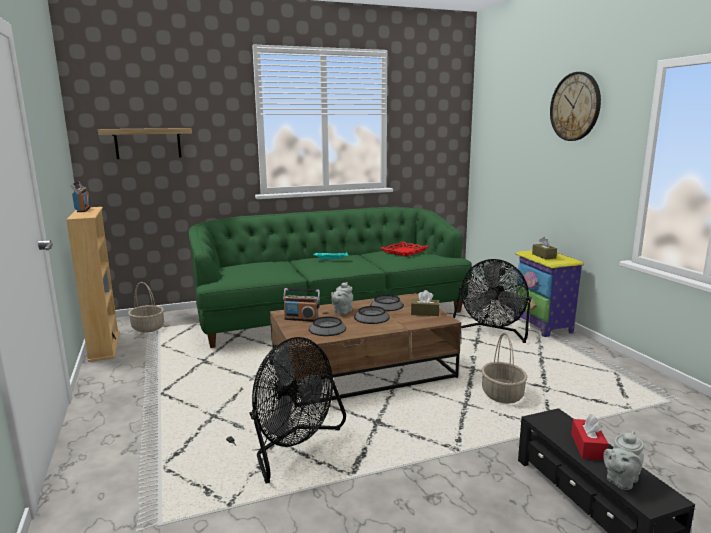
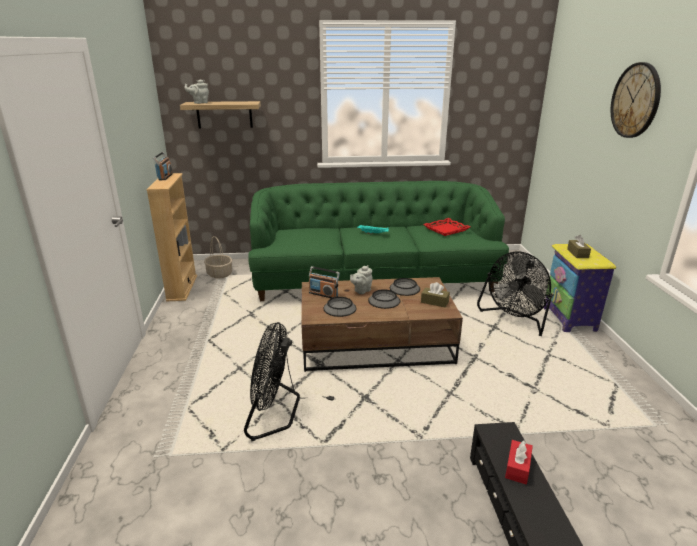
camera: 15 degrees right, 10 degrees up
black fan [226,337,346,484] -> black fan turned 135 degrees clockwise [244,322,335,441]
basket [481,333,527,404] -> none
grey teapot [603,431,644,490] -> grey teapot moved to [185,79,209,104]

